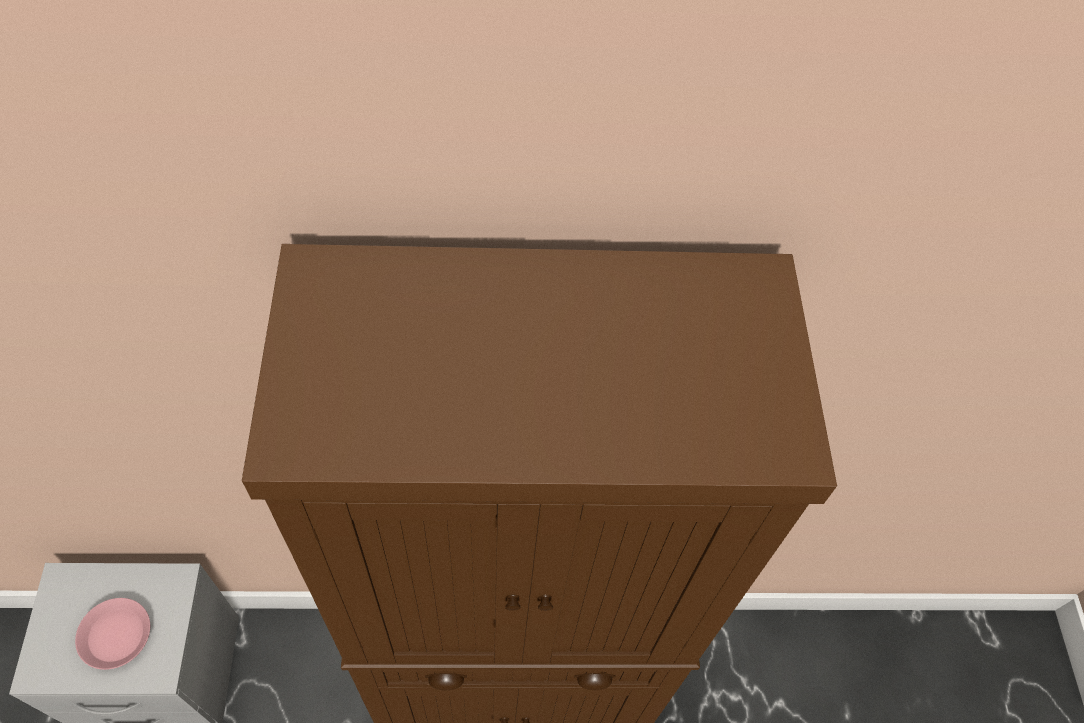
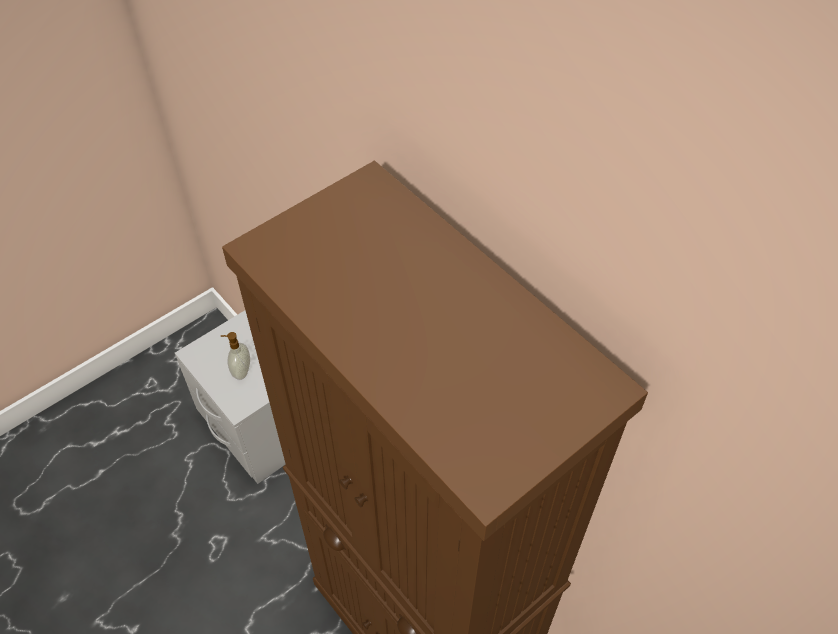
camera: 55 degrees right, 5 degrees down
pink plate [75,598,150,670] -> soap dispenser [220,332,250,380]

